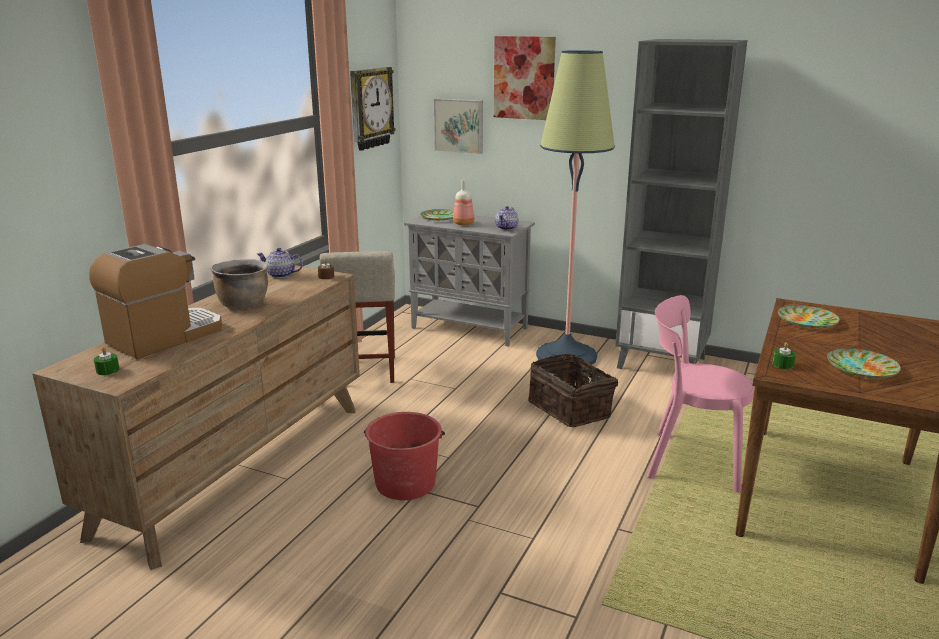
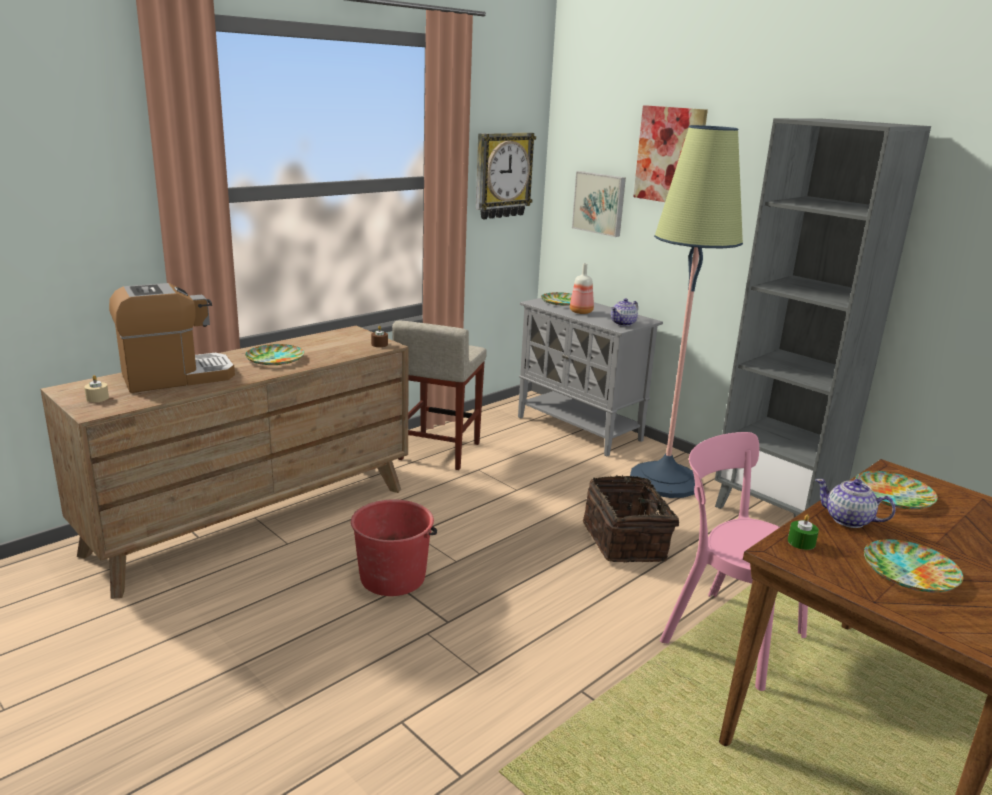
camera: 20 degrees right, 0 degrees up
green candle [94,347,119,375] -> beige candle [84,375,109,402]
brown cooking pot [210,259,268,309] -> plate [245,344,304,365]
teapot [257,248,303,278] -> teapot moved to [815,479,896,528]

